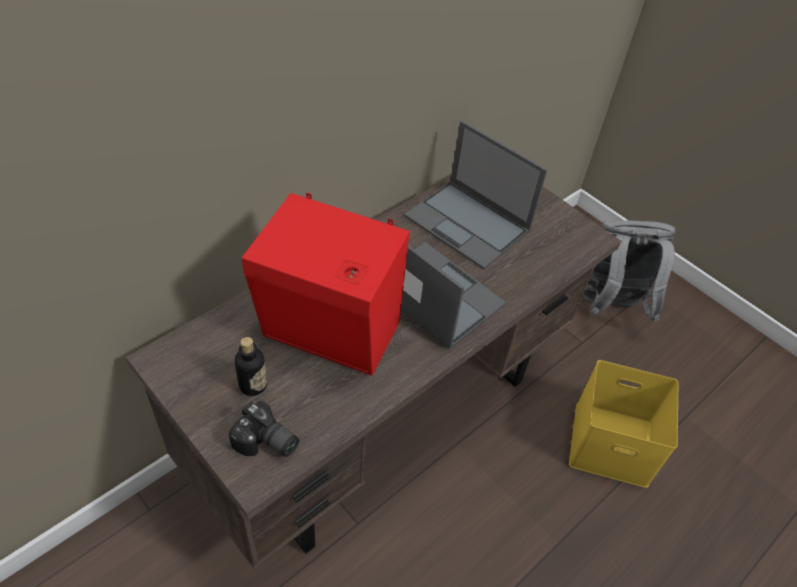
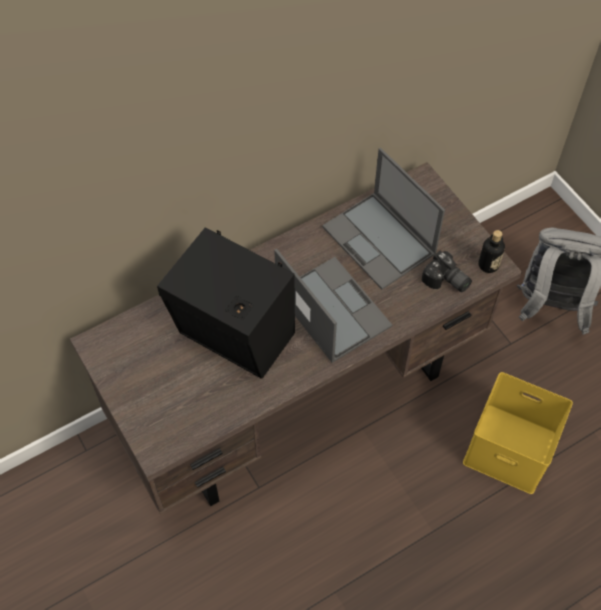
camera: 15 degrees right, 10 degrees up
camera [228,401,299,457] -> camera moved to [422,251,472,292]
bottle [235,337,267,396] -> bottle moved to [478,230,505,273]
red speaker [242,193,410,376] -> black speaker [157,227,295,379]

